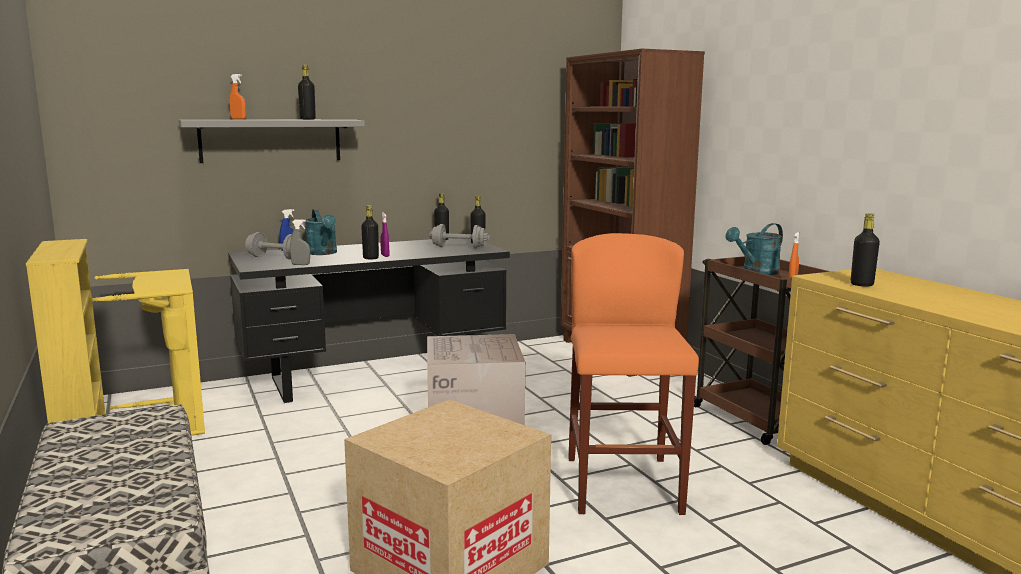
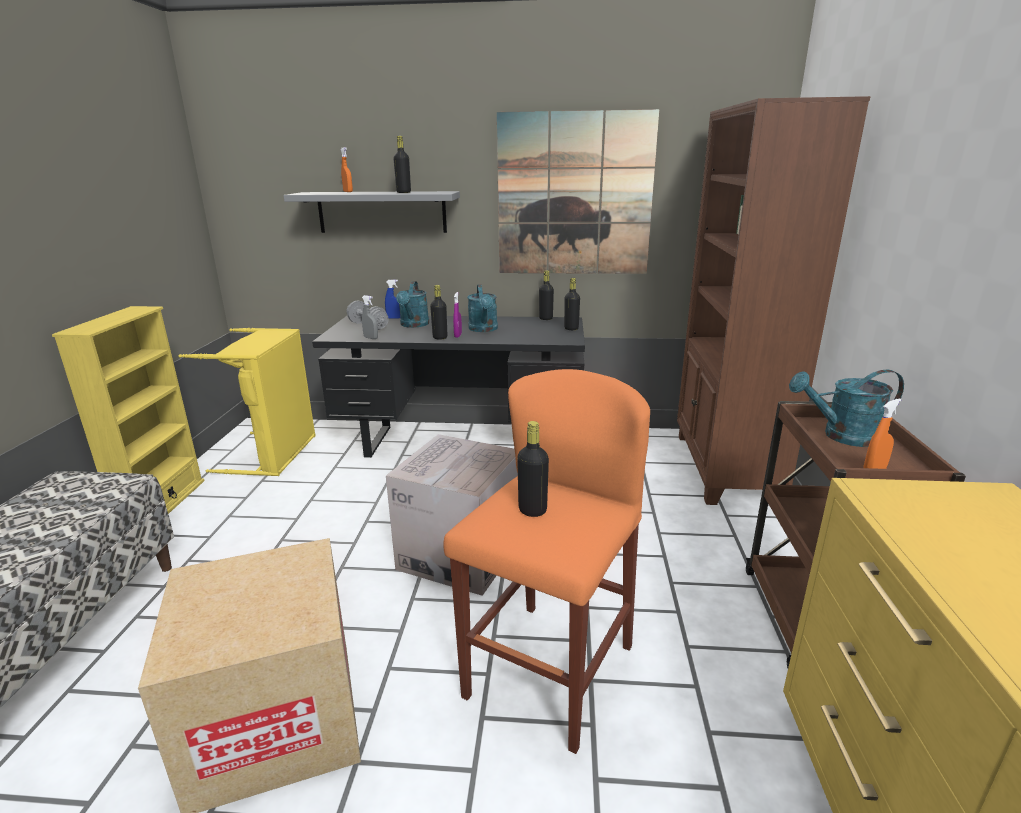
camera: 30 degrees right, 10 degrees up
grey dumbbell [429,224,490,248] -> none
black bottle [851,213,880,286] -> black bottle moved to [517,421,549,517]
none -> turquoise watering can [467,284,498,332]
none -> picture [497,109,659,274]

